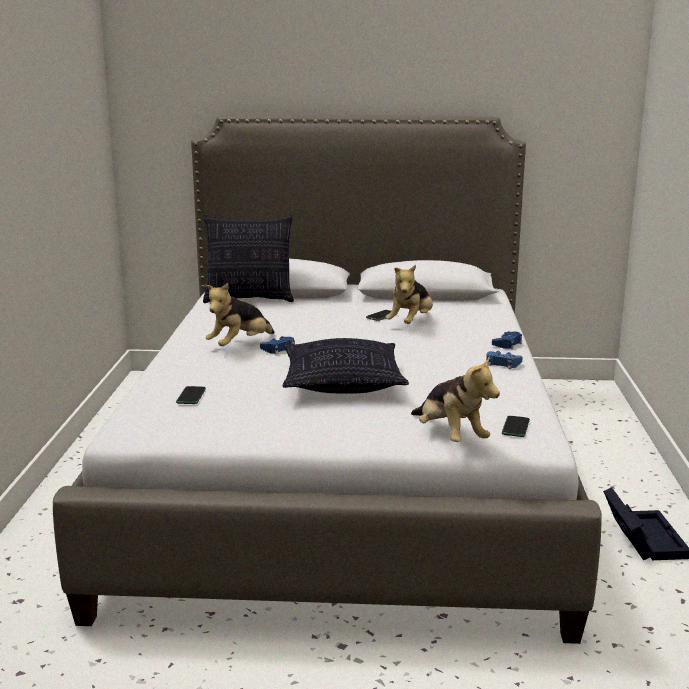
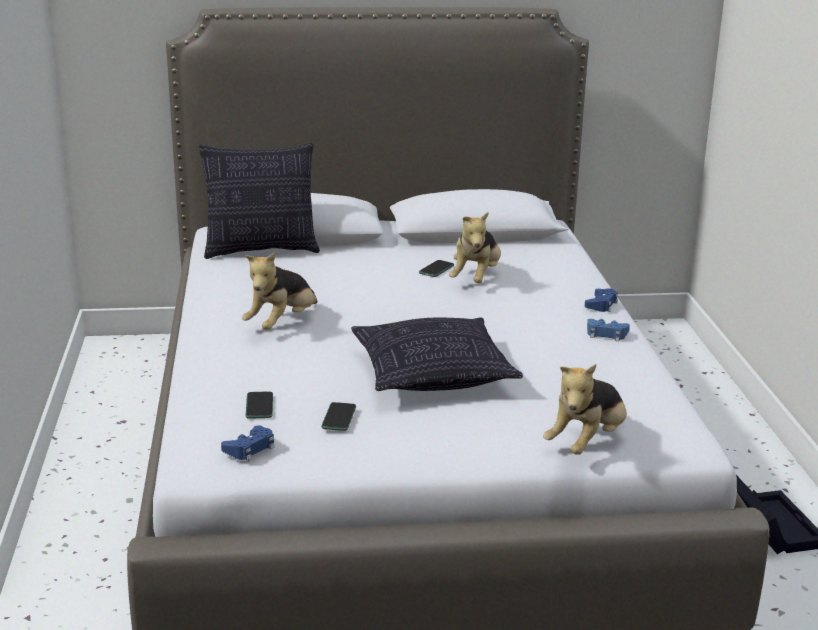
camera: 10 degrees left, 5 degrees up
blue game controller [260,336,295,354] -> blue game controller moved to [221,425,275,461]
plush toy [411,355,500,442] -> plush toy turned 75 degrees clockwise [543,364,627,455]
phone [502,416,530,437] -> phone moved to [321,402,356,431]

